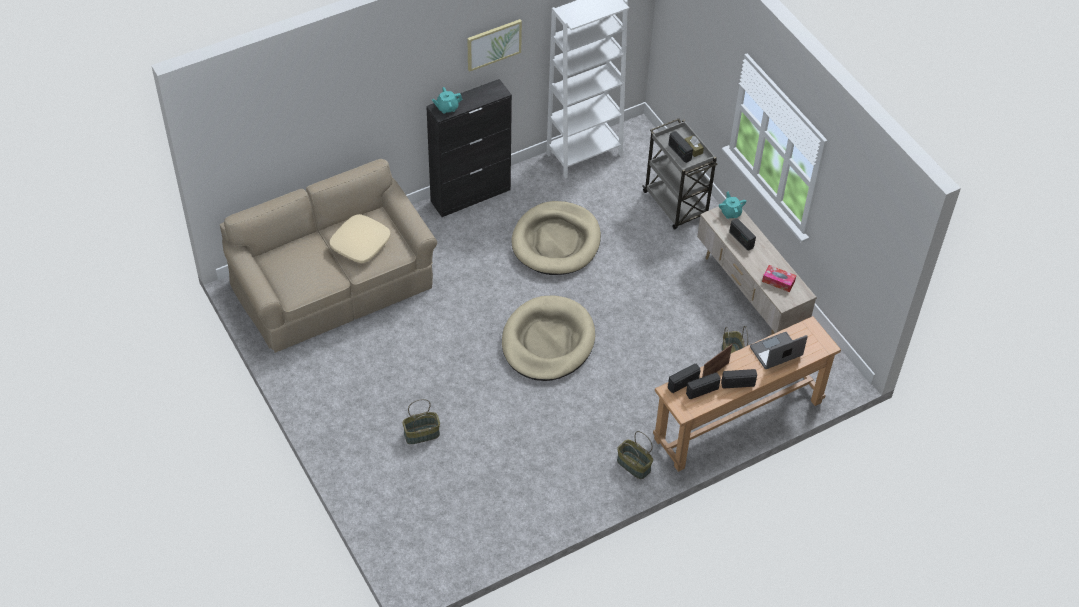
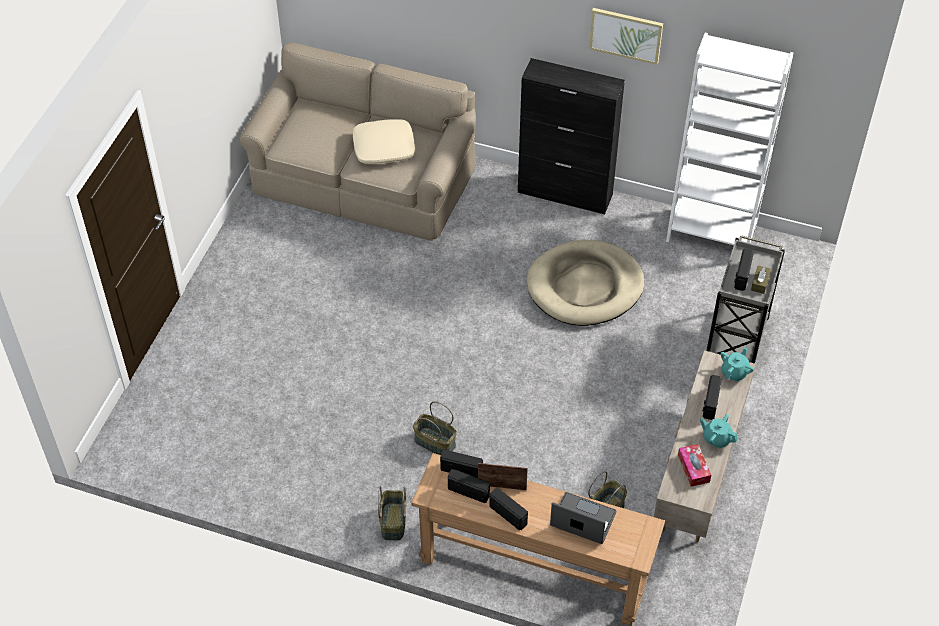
camera: 50 degrees right, 0 degrees up
basket [402,399,440,444] -> basket moved to [413,401,457,455]
turquoise teapot [432,87,463,114] -> turquoise teapot moved to [700,414,737,448]
beige dog bed [502,295,595,381] -> none

